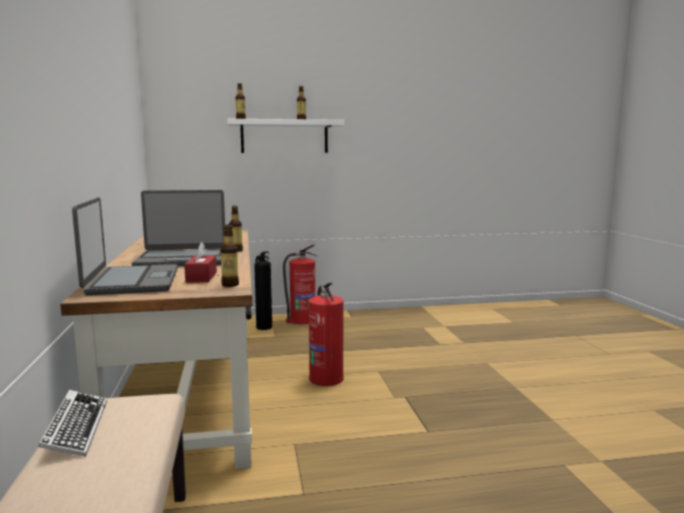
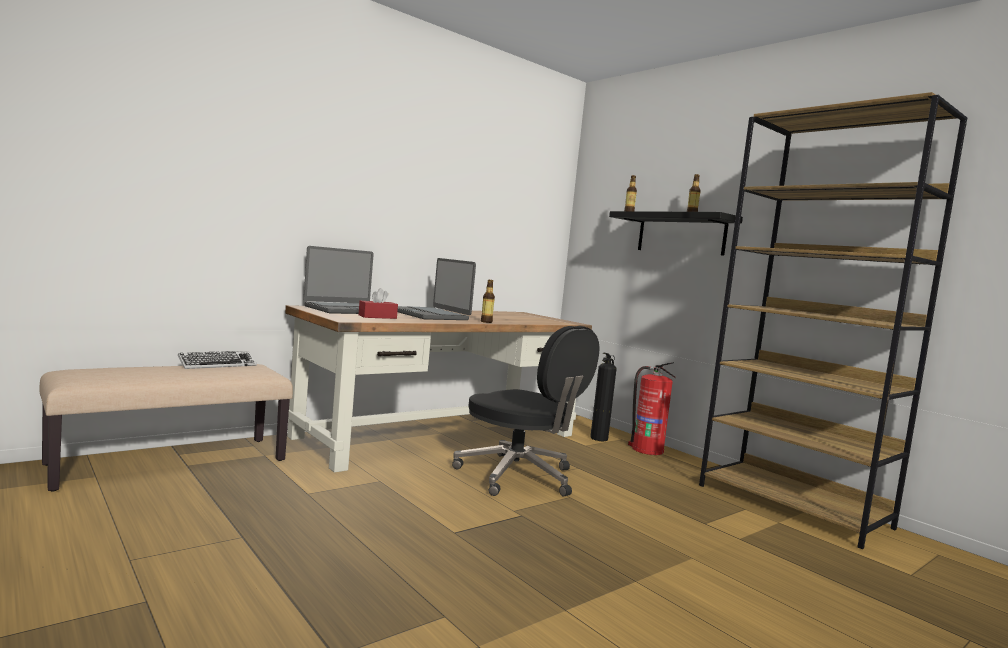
camera: 60 degrees right, 5 degrees down
bottle [220,225,239,287] -> none
white shelf [227,119,344,153] -> black shelf [609,211,743,256]
fire extinguisher [309,283,344,386] -> black office chair [452,326,600,496]
none -> brown bookcase [699,92,967,549]

